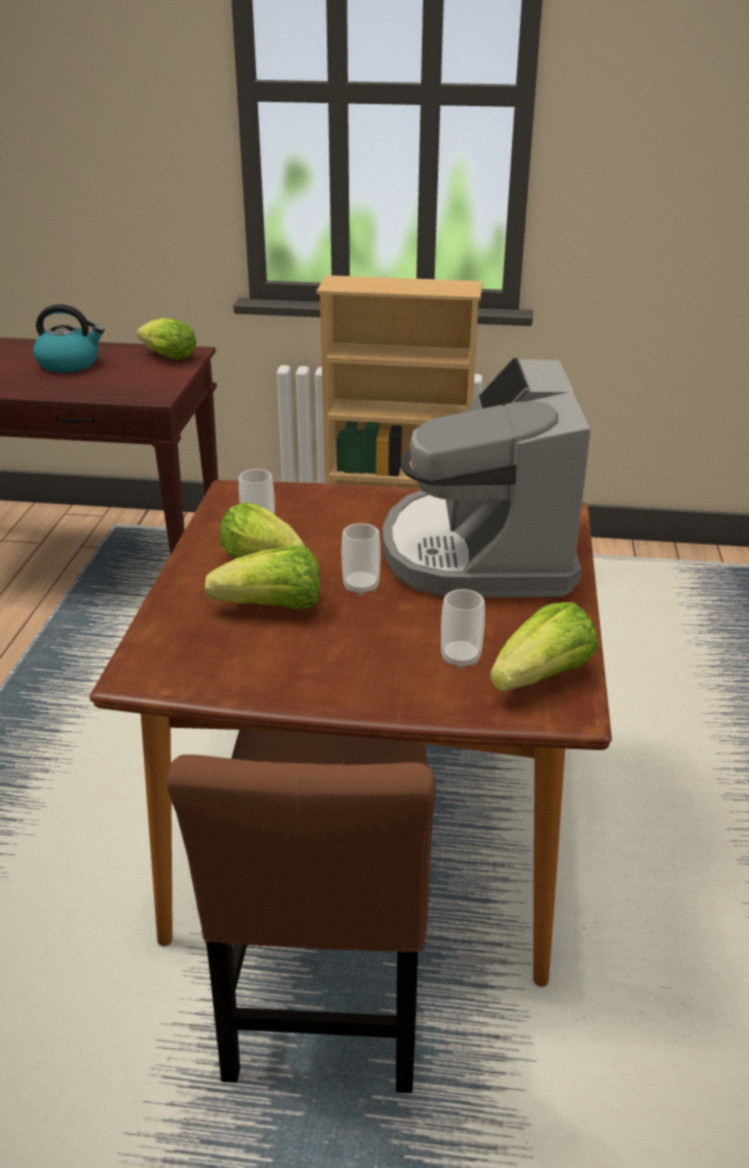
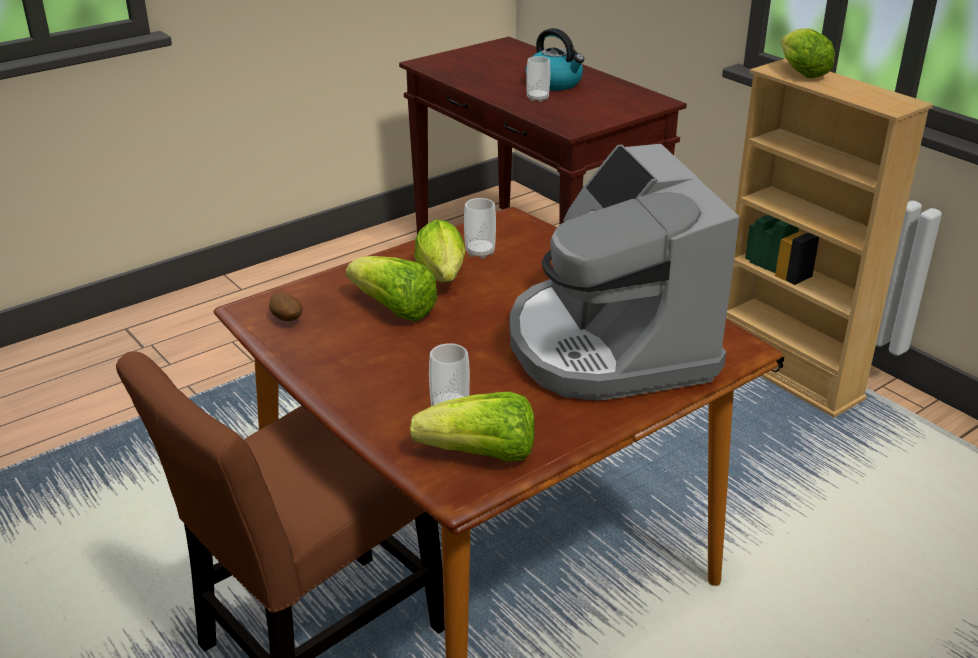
camera: 45 degrees right, 0 degrees up
lettuce [137,318,196,360] -> lettuce moved to [781,29,835,78]
cup [342,523,381,595] -> cup moved to [526,56,550,102]
coffee machine [382,357,591,597] -> coffee machine turned 60 degrees counterclockwise [509,144,739,401]
none -> potato [269,292,303,321]

